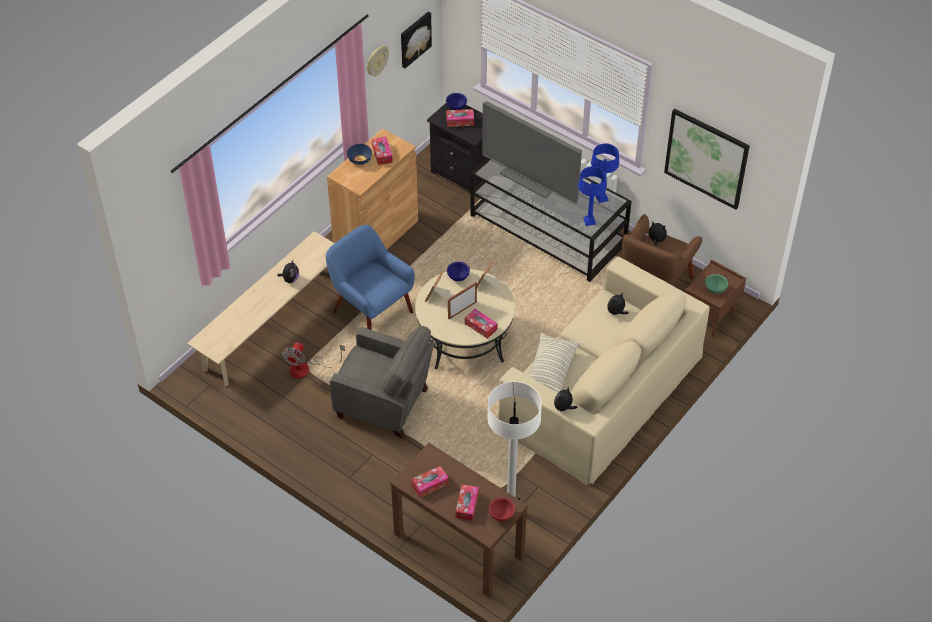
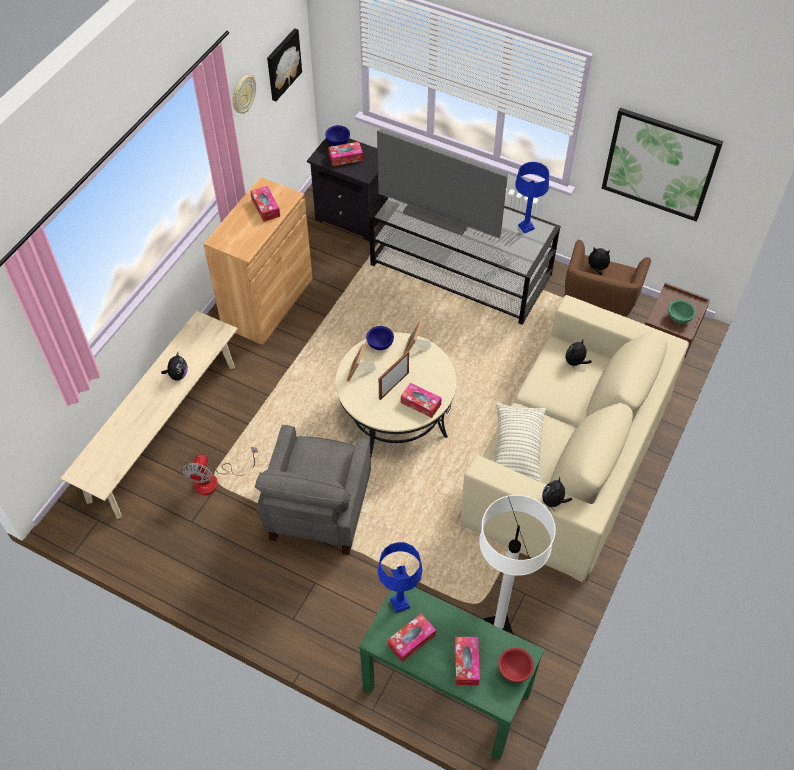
camera: 10 degrees left, 5 degrees up
blue armchair [326,225,415,330] -> none
grey armchair [330,326,434,438] -> grey armchair turned 90 degrees clockwise [255,425,371,555]
blue bowl [347,144,372,165] -> none
brown console table [390,443,528,598] -> green console table [359,587,544,761]
blue table lamp [578,166,607,226] -> blue table lamp moved to [378,542,423,613]

